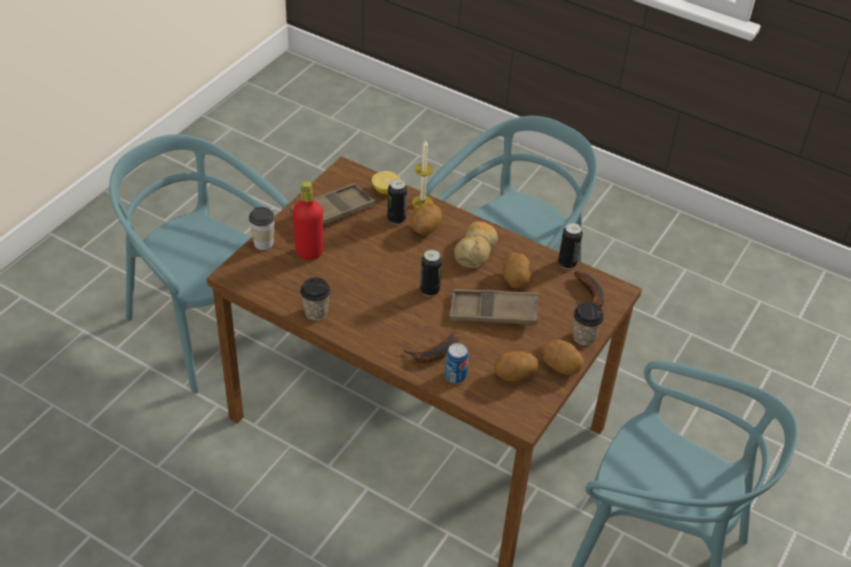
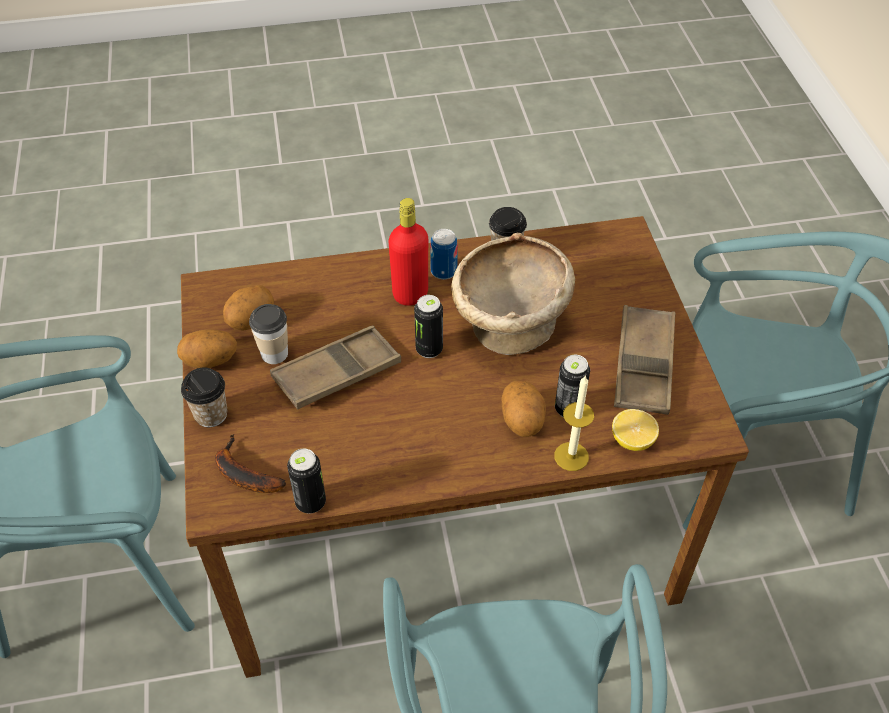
camera: 140 degrees right, 5 degrees up
cup [249,207,275,250] -> cup moved to [249,304,288,364]
red bottle [293,181,323,260] -> red bottle moved to [389,198,428,306]
banana [403,331,459,363] -> none
can [445,343,469,383] -> can moved to [430,229,458,280]
bread [454,221,498,268] -> none
potato [503,252,532,289] -> none
none -> beige bowl [451,233,575,355]

